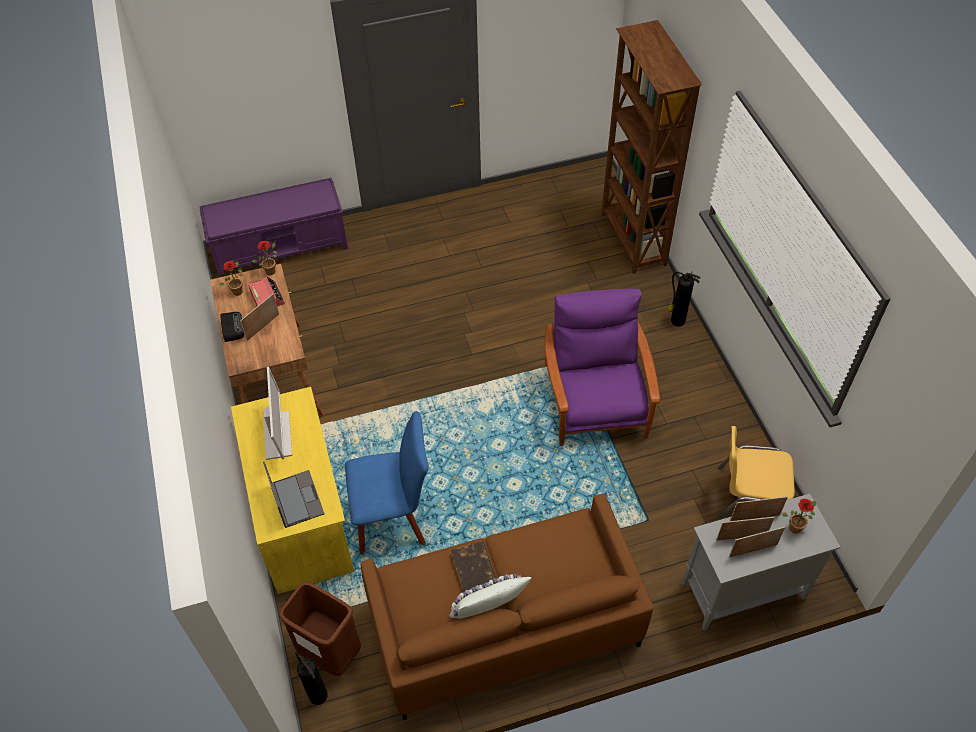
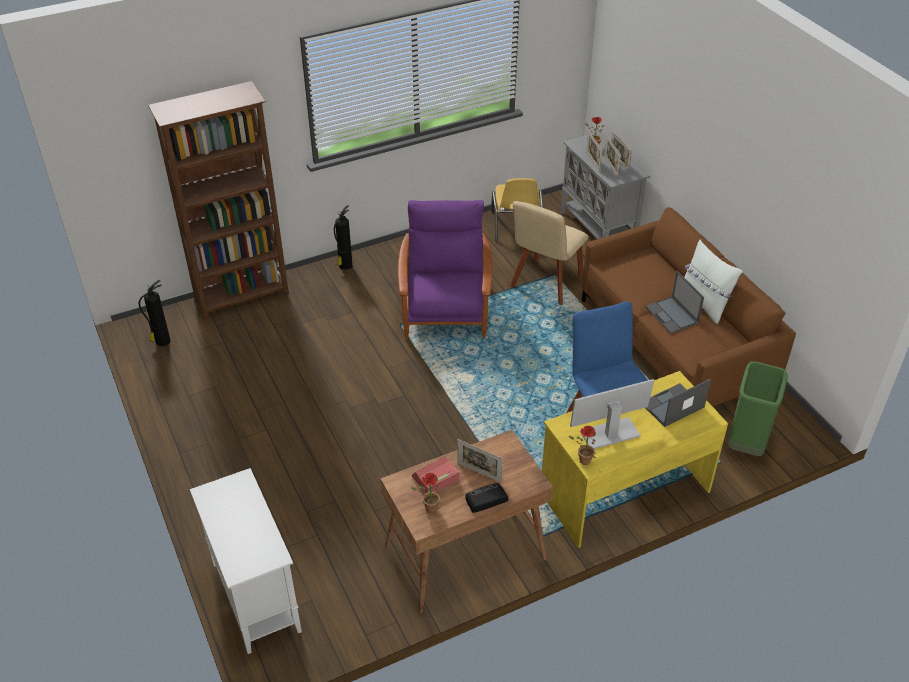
camera: 100 degrees left, 10 degrees down
purple bench [200,178,348,278] -> white cabinet [190,468,302,654]
potted plant [252,241,277,275] -> potted plant moved to [569,426,596,465]
brown trash can [279,582,361,676] -> green trash can [728,361,788,456]
fire extinguisher [295,652,328,705] -> fire extinguisher moved to [139,280,170,346]
brown book [451,541,496,596] -> laptop [645,271,704,333]
purple armchair [545,288,660,446] -> purple armchair turned 105 degrees clockwise [398,200,493,339]
none -> beige chair [510,201,589,305]

